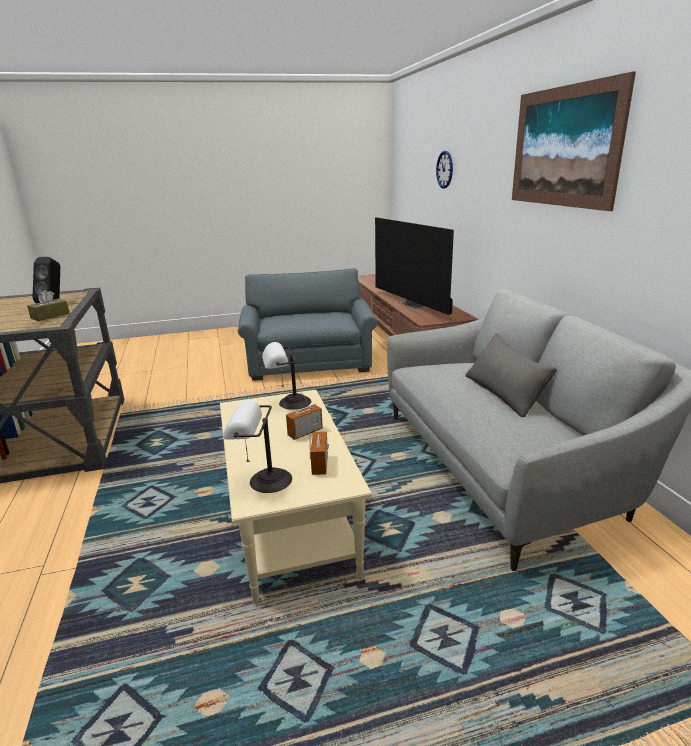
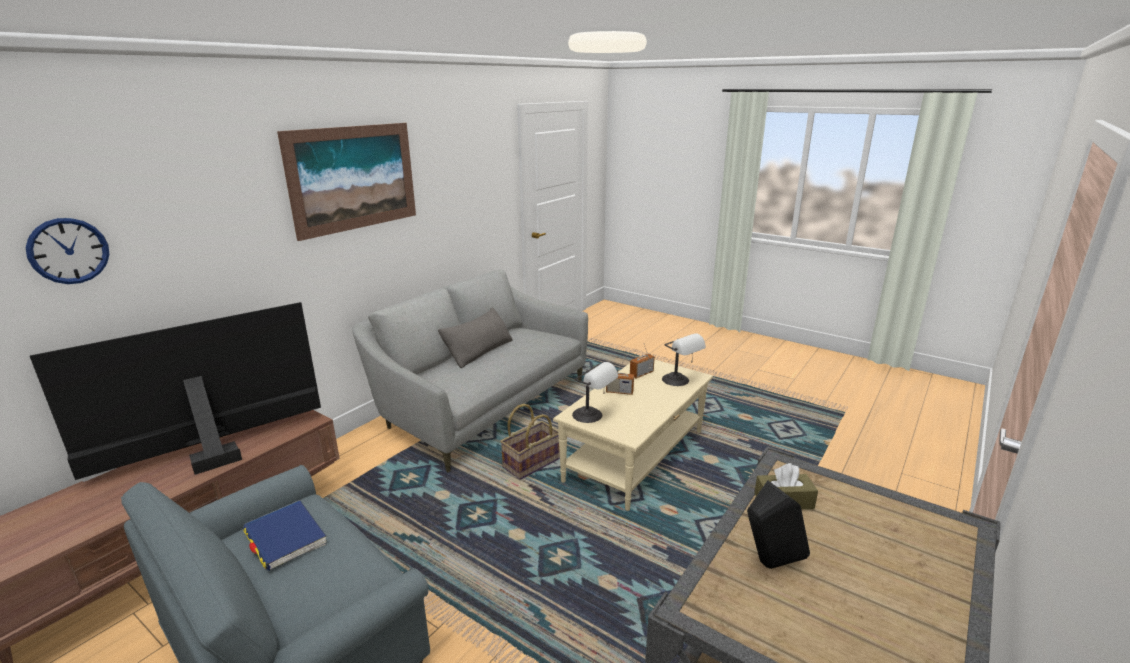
camera: 130 degrees left, 0 degrees up
television [375,217,454,315] -> television turned 150 degrees counterclockwise [30,302,321,480]
none -> blue book [243,500,327,571]
none -> basket [500,404,560,480]

